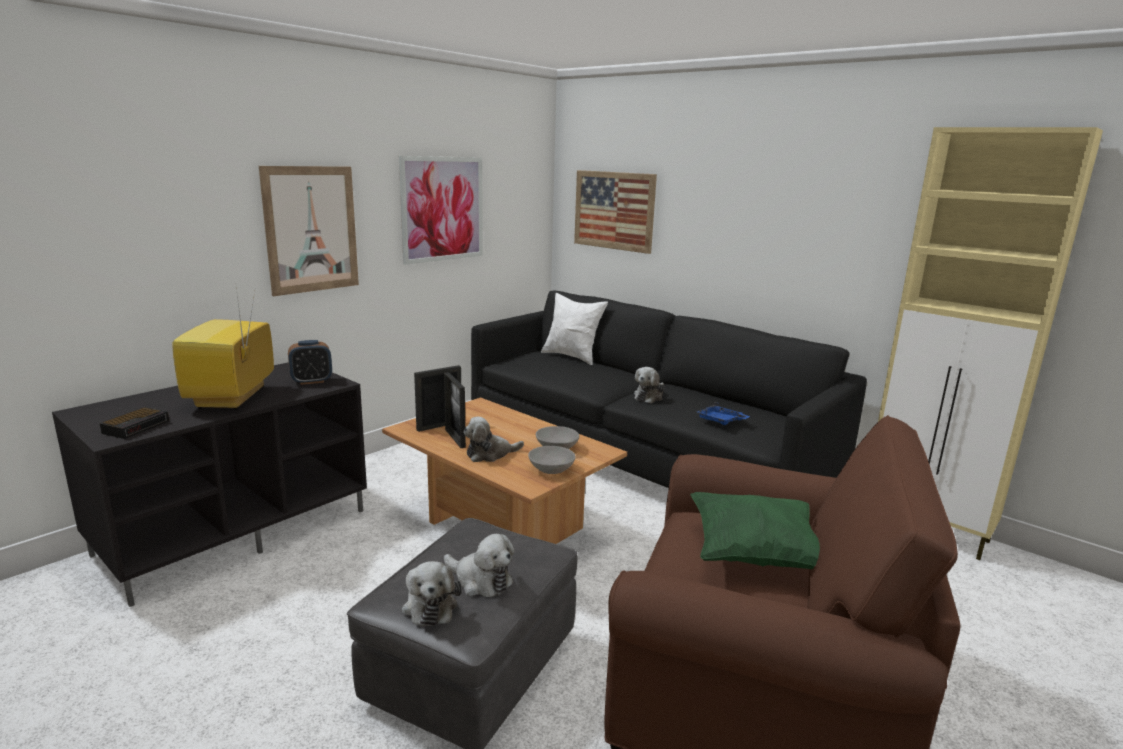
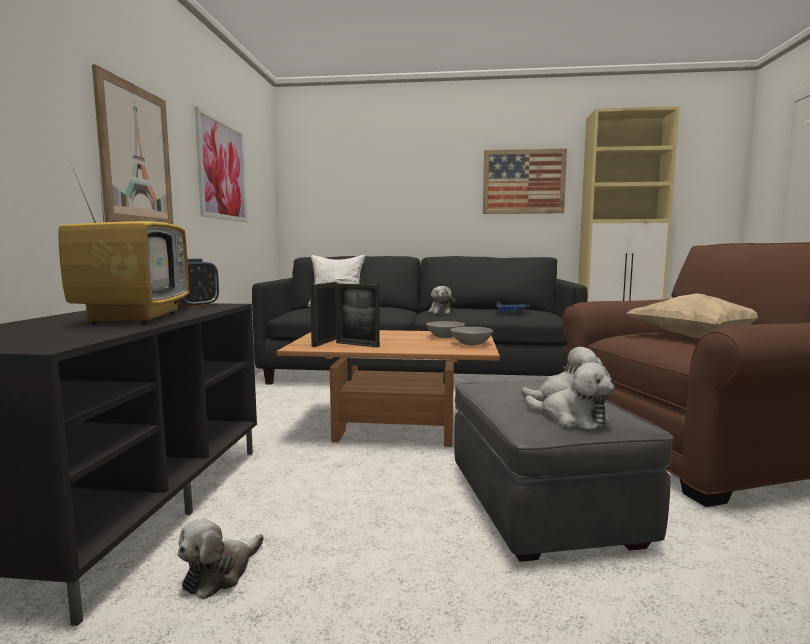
camera: 35 degrees left, 10 degrees down
alarm clock [100,407,169,439] -> none
television [172,288,274,410] -> television turned 150 degrees counterclockwise [59,167,189,325]
plush toy [463,417,524,462] -> plush toy moved to [177,519,264,599]
picture [574,170,657,254] -> picture moved to [483,148,567,214]
green pillow [690,492,820,569] -> beige pillow [626,293,758,338]

